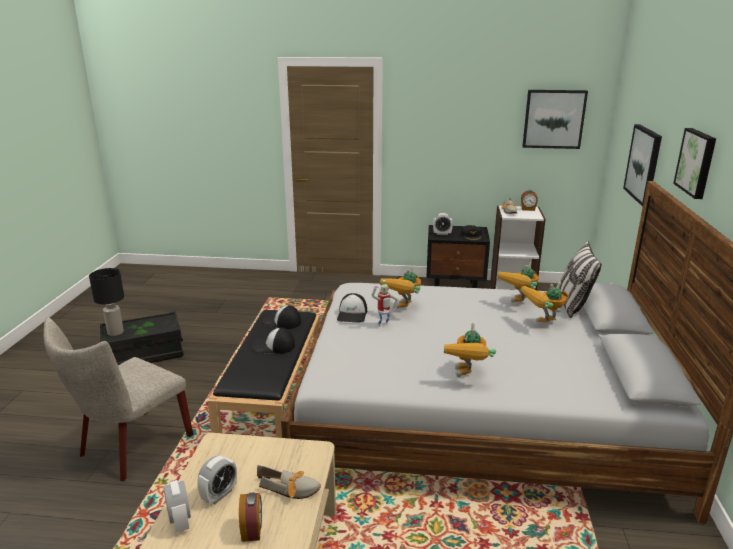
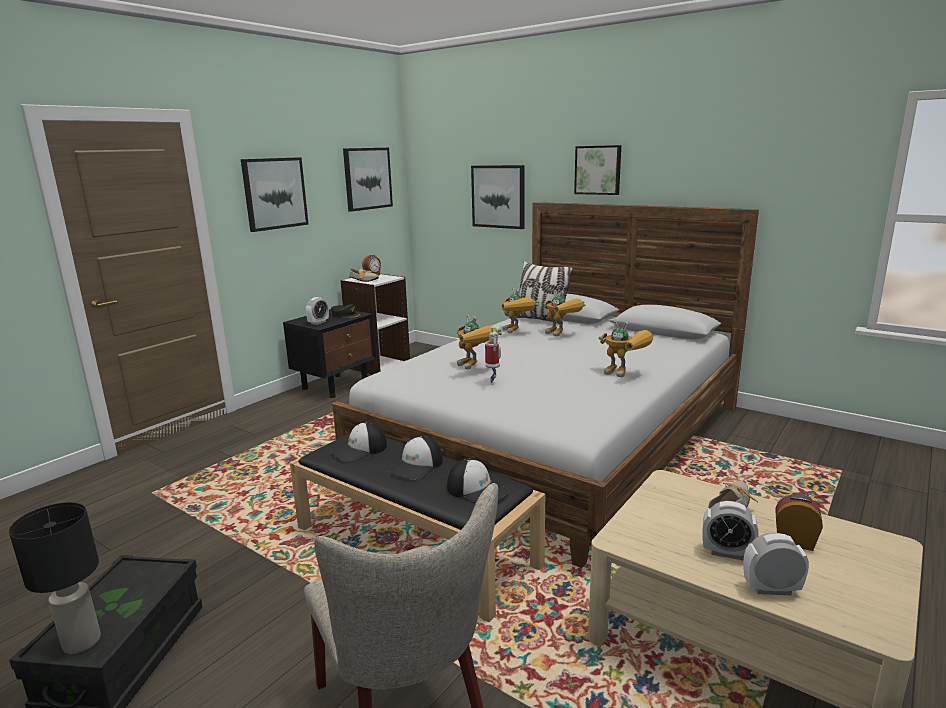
camera: 60 degrees left, 5 degrees down
alarm clock [197,456,237,504] -> alarm clock turned 135 degrees clockwise [702,501,759,560]
cap [337,293,367,322] -> cap moved to [447,458,509,504]
toy robot [521,282,569,322] -> toy robot turned 45 degrees counterclockwise [544,290,586,336]
none -> picture [241,157,309,232]

